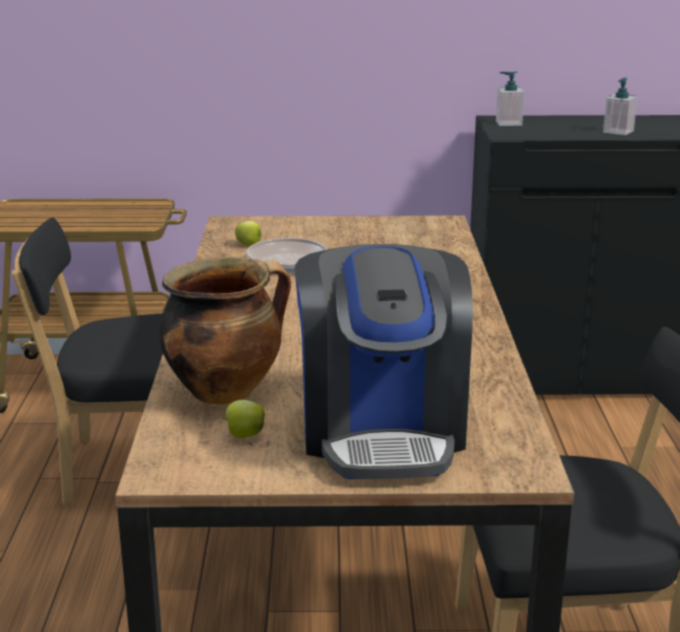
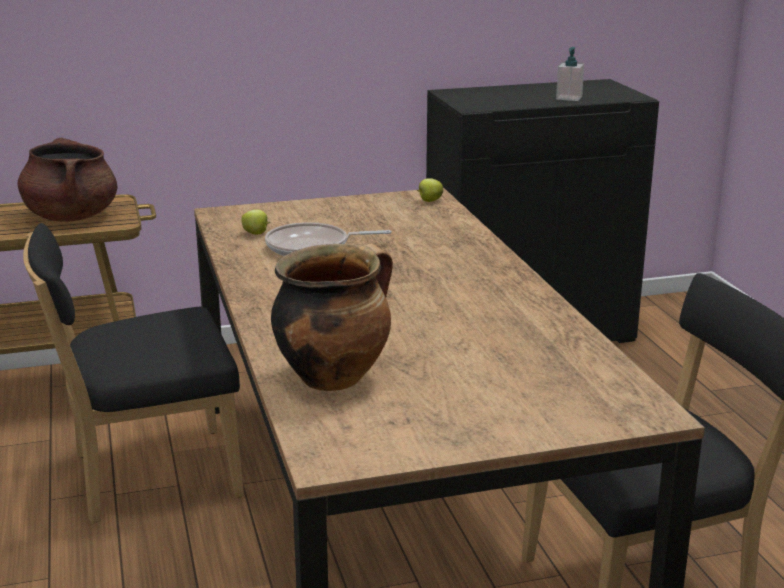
camera: 15 degrees left, 0 degrees up
apple [222,400,265,438] -> apple moved to [417,178,443,202]
coffee machine [295,244,473,479] -> none
soap dispenser [496,71,525,126] -> none
none -> brown cooking pot [17,138,117,221]

